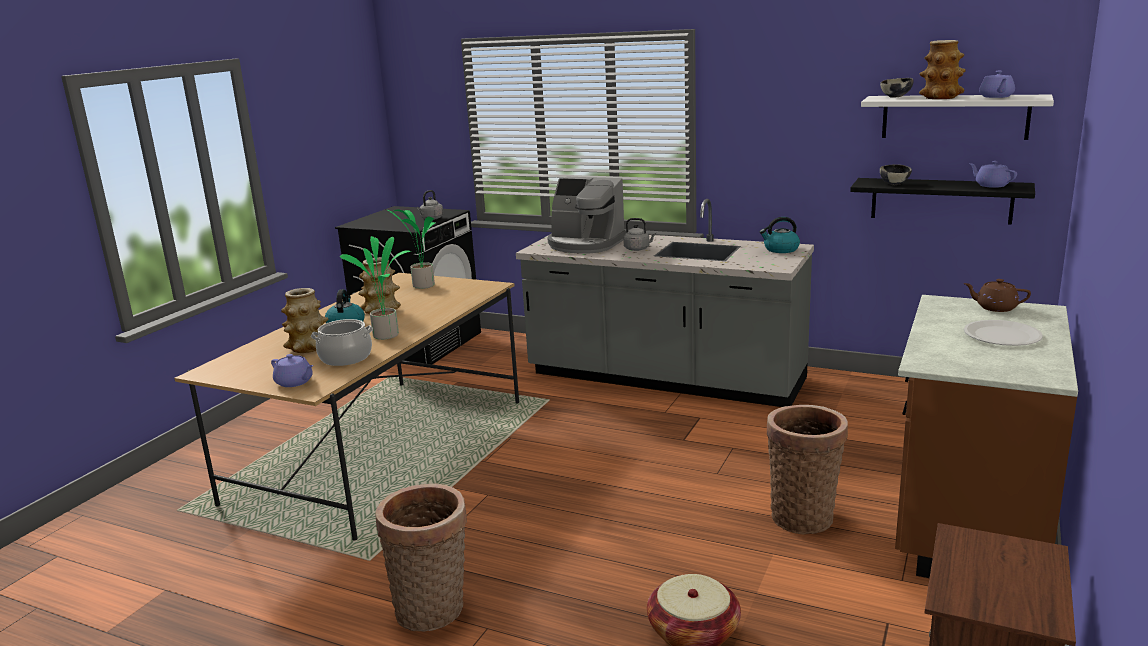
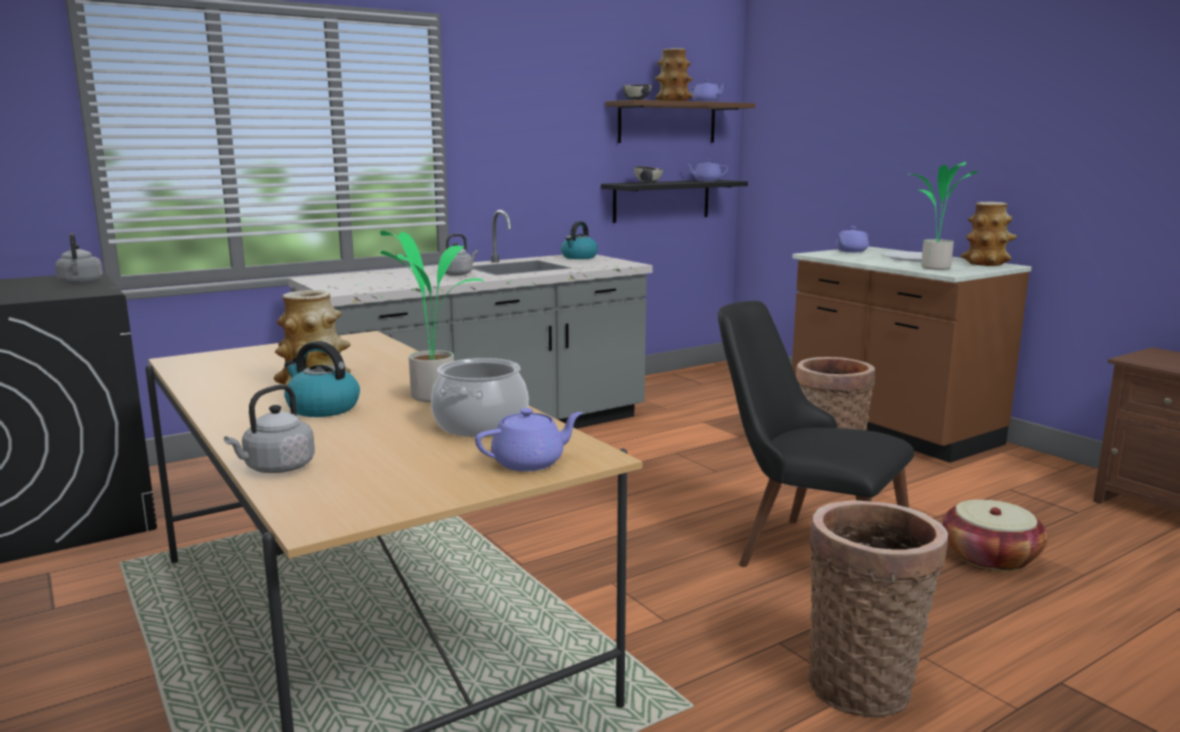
camera: 60 degrees left, 5 degrees down
vase [281,288,328,353] -> vase moved to [961,202,1017,266]
potted plant [388,210,435,289] -> potted plant moved to [907,162,978,270]
coffee machine [548,177,626,254] -> none
white shelf [861,95,1054,140] -> brown shelf [606,100,755,143]
brown teapot [963,279,1031,312] -> purple teapot [835,226,869,252]
none -> grey kettle [224,384,315,473]
none -> black chair [718,301,914,567]

